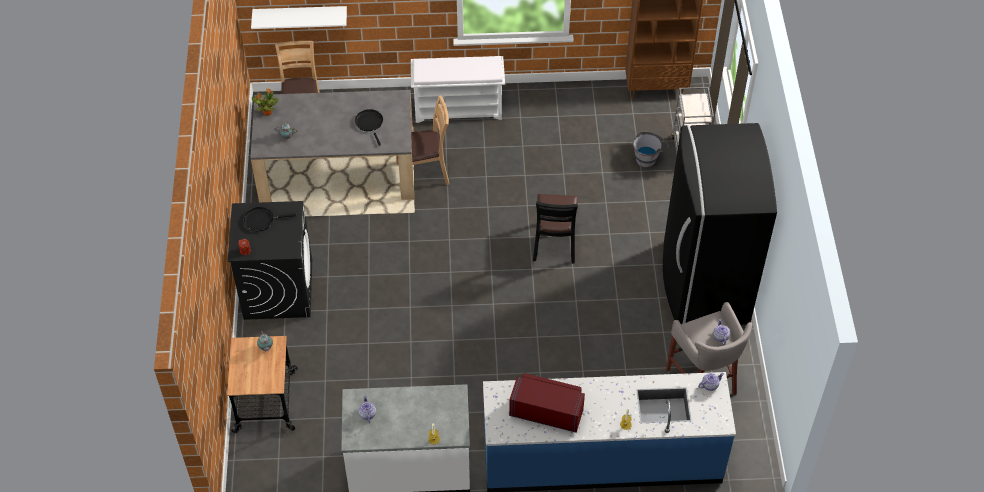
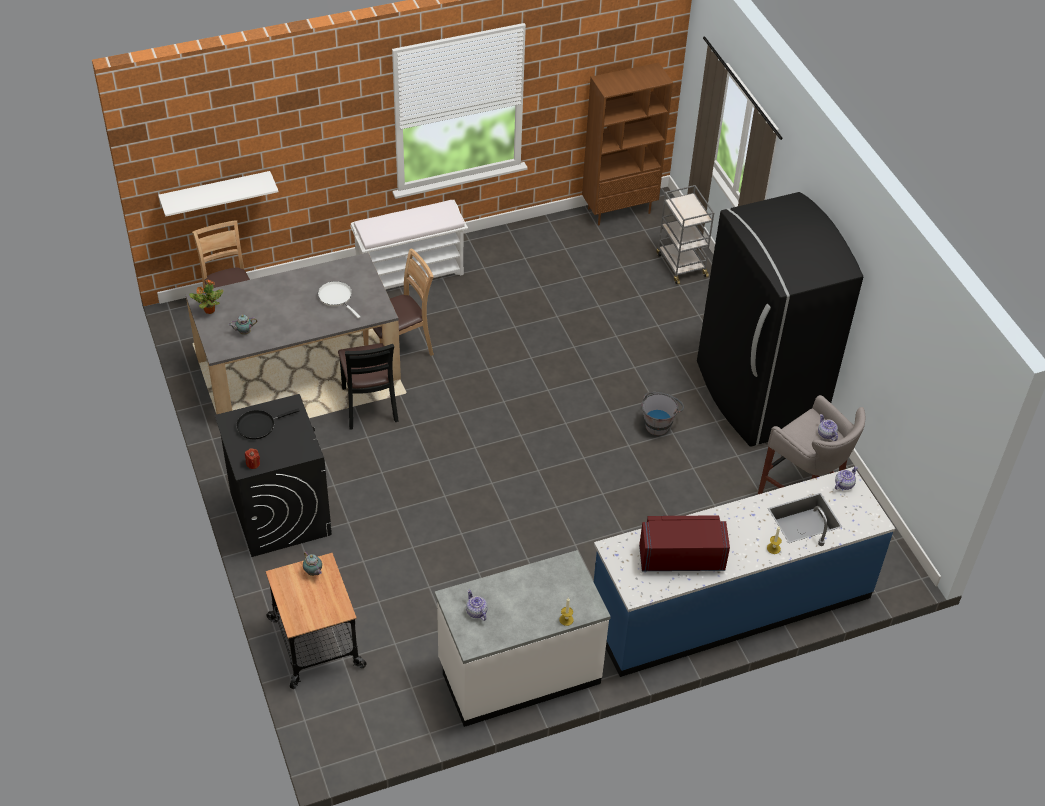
camera: 20 degrees left, 5 degrees down
black frying pan [355,109,383,146] -> white frying pan [318,281,360,318]
black chair [533,194,578,264] -> black chair moved to [338,343,399,430]
grey bucket [633,132,669,167] -> grey bucket moved to [641,392,684,435]

